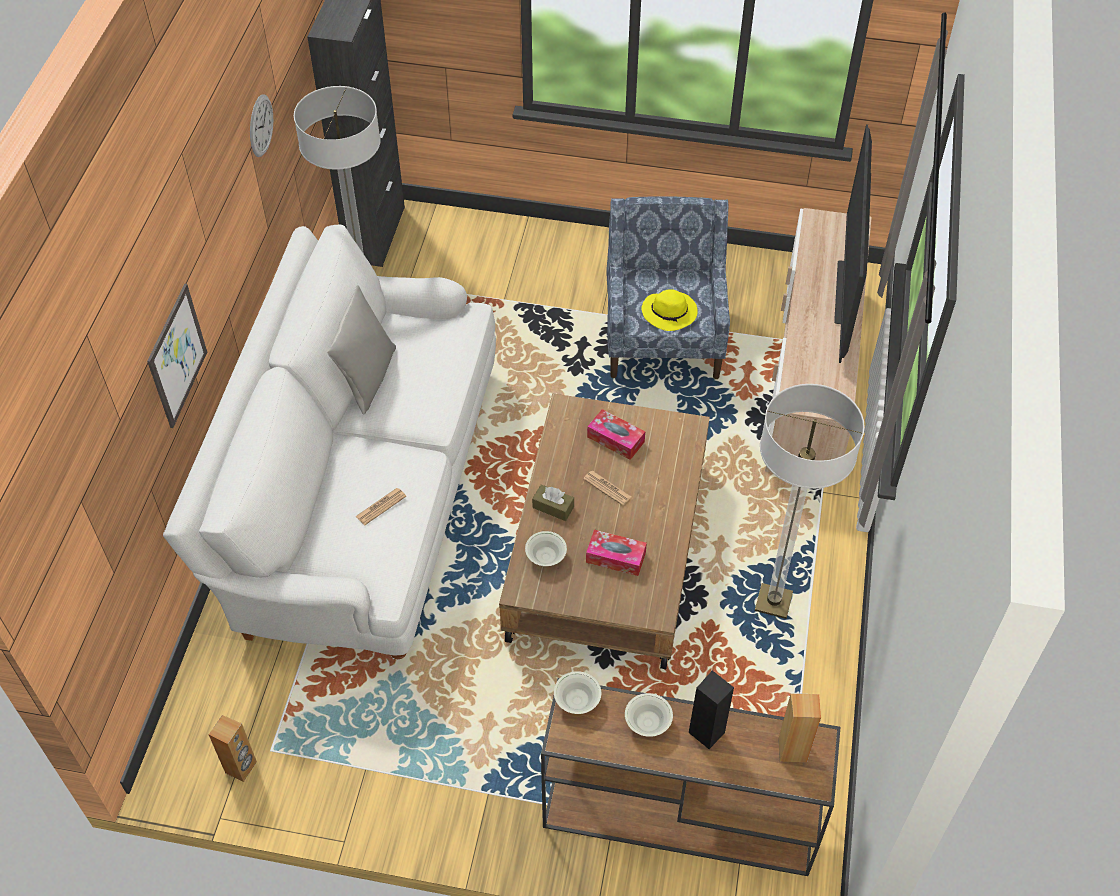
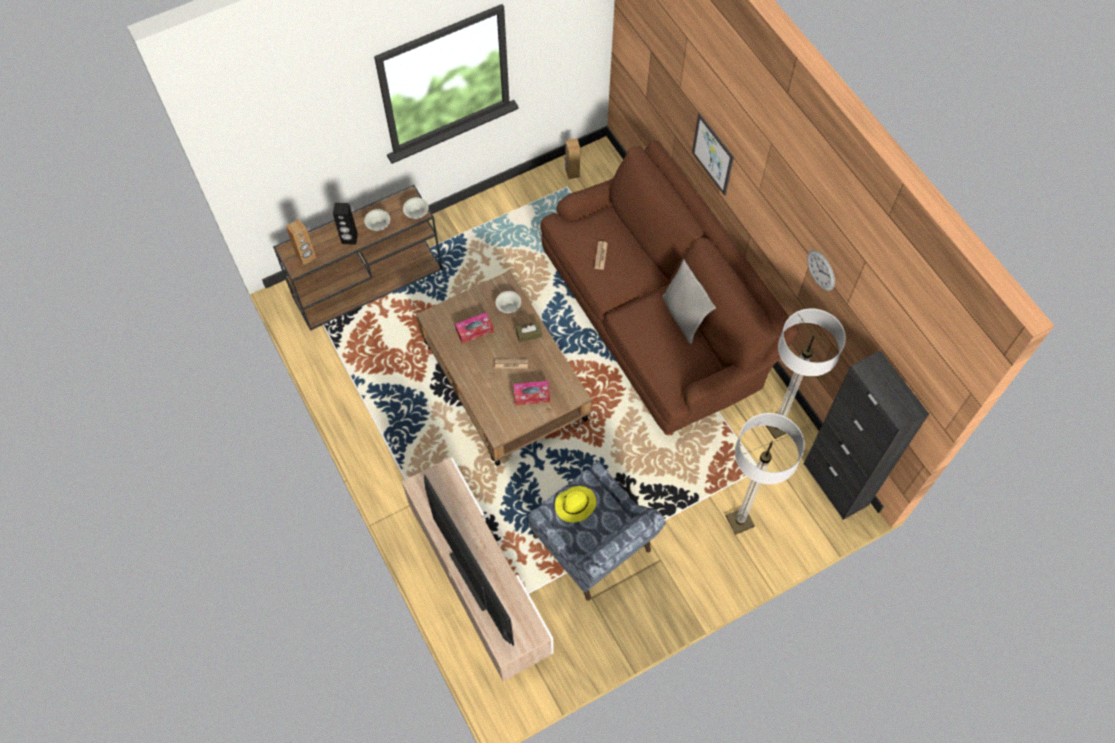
camera: 140 degrees right, 10 degrees up
white sofa [163,224,496,660] -> brown sofa [540,140,799,435]
floor lamp [755,384,865,619] -> floor lamp moved to [726,413,805,535]

